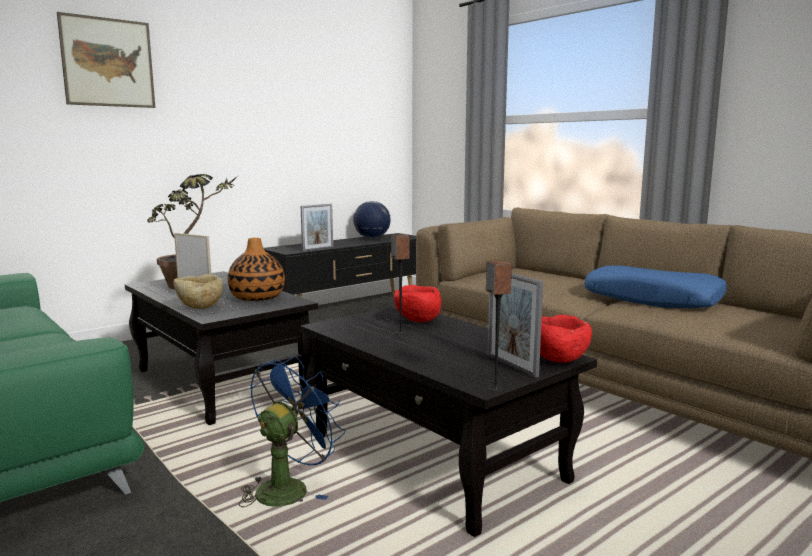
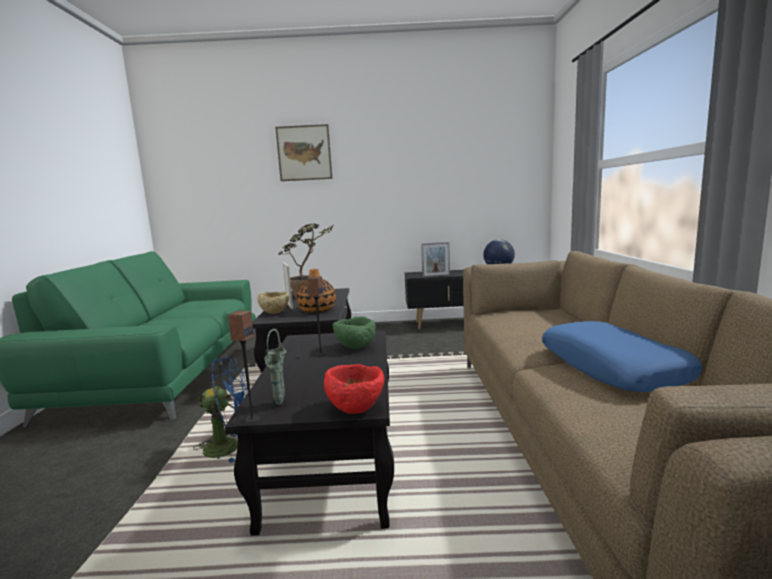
camera: 40 degrees right, 0 degrees up
red bowl [394,285,441,322] -> green bowl [333,316,376,349]
picture frame [487,273,543,378] -> none
none -> green vase [264,329,287,405]

